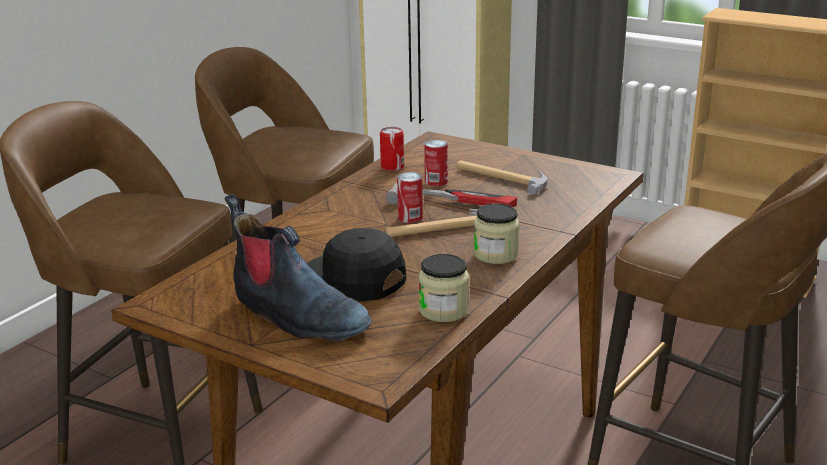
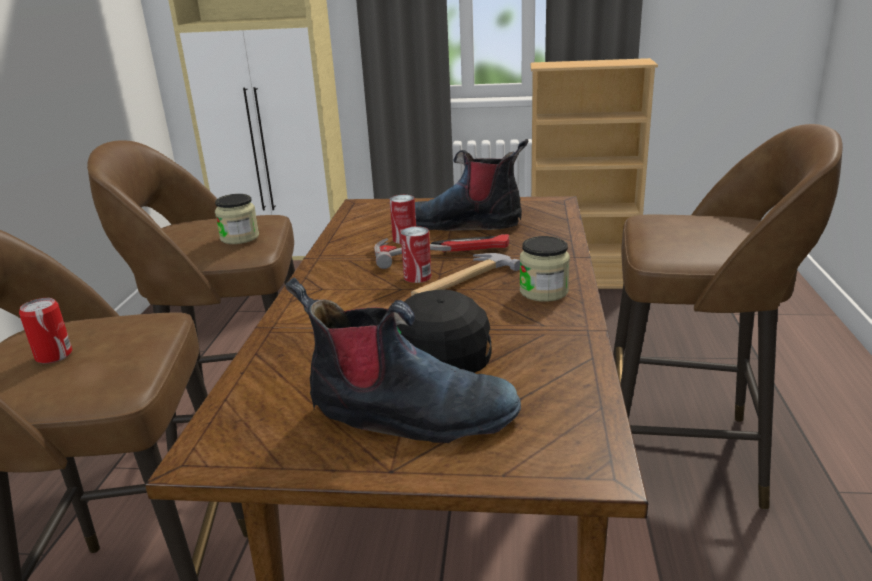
camera: 25 degrees left, 0 degrees up
can [380,127,404,171] -> can moved to [19,298,72,364]
jar [419,254,469,322] -> jar moved to [215,194,259,244]
hammer [456,161,547,195] -> boot [415,139,529,231]

